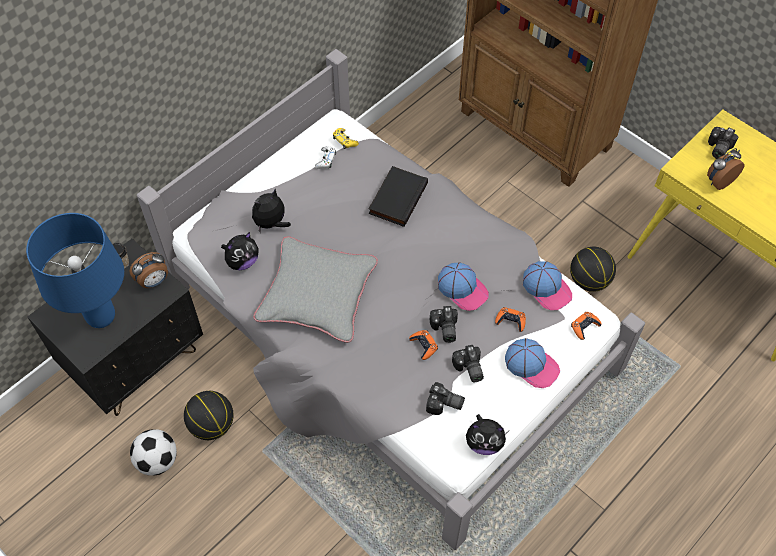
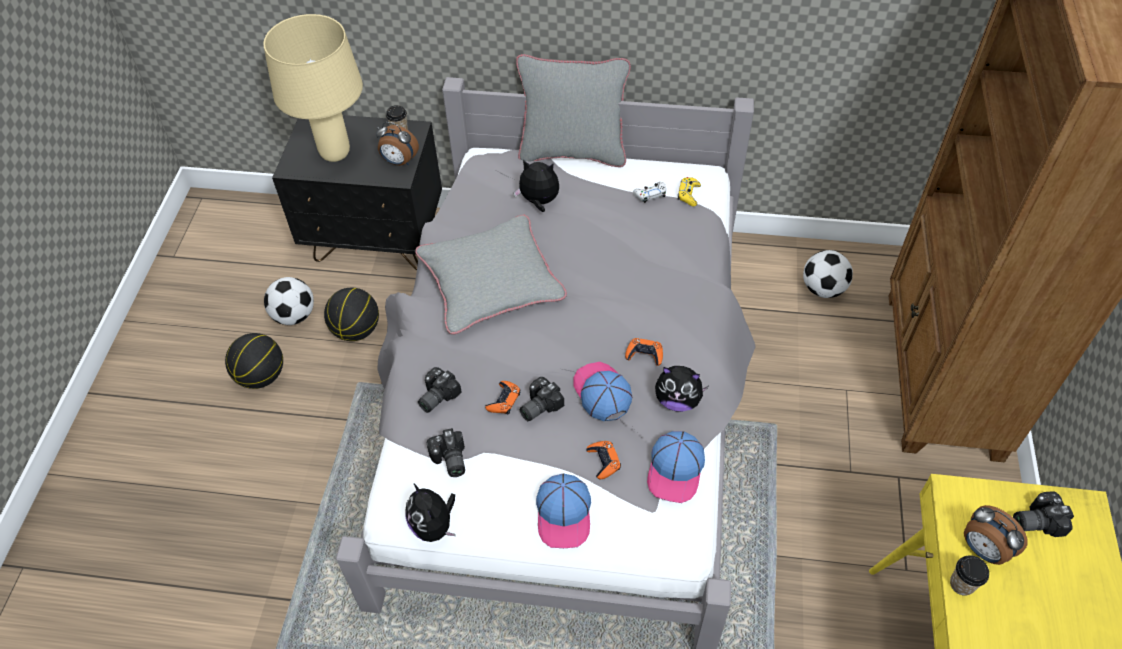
camera: 55 degrees right, 5 degrees down
blue table lamp [26,213,124,328] -> beige table lamp [263,14,363,162]
plush toy [221,232,259,270] -> plush toy moved to [655,366,708,412]
black book [368,166,428,227] -> none
cap [438,262,489,311] -> cap turned 150 degrees clockwise [573,362,632,421]
camera [452,345,484,382] -> camera moved to [418,367,462,413]
basketball [570,247,616,292] -> basketball moved to [225,333,283,389]
orange game controller [571,312,601,340] -> orange game controller moved to [625,338,663,366]
alarm clock [707,148,745,190] -> alarm clock turned 150 degrees counterclockwise [964,505,1028,565]
none -> grey pillow [516,54,631,167]
none -> football [803,250,853,298]
none -> cup [950,555,989,596]

